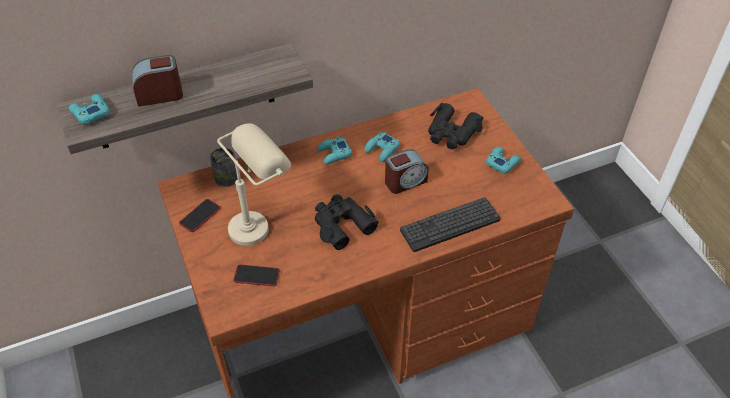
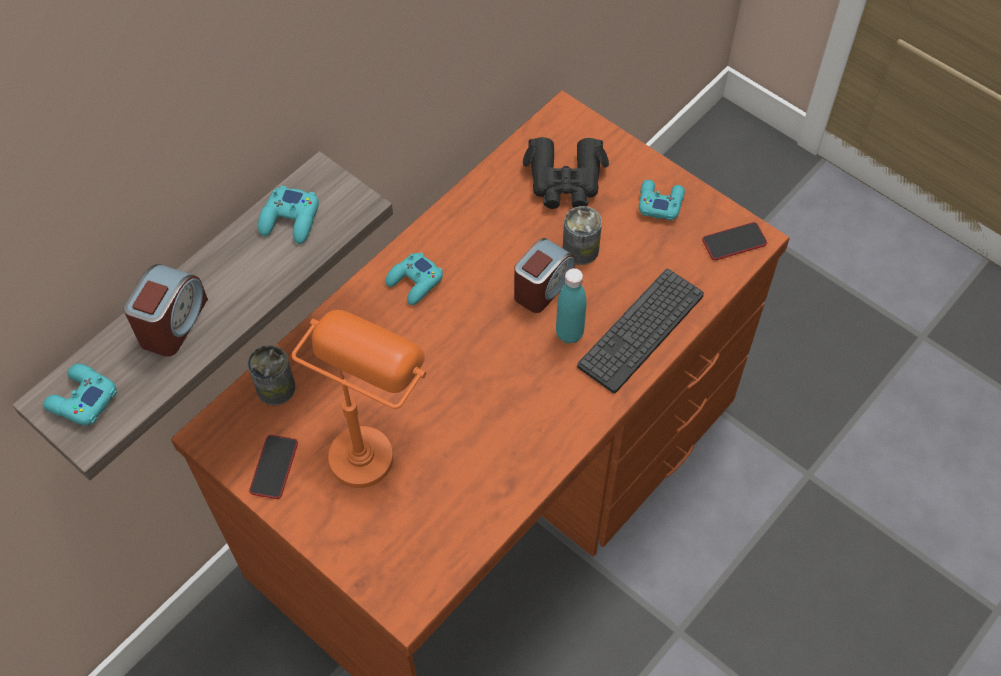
camera: 25 degrees left, 10 degrees up
alarm clock [132,55,183,107] -> alarm clock turned 150 degrees clockwise [123,264,208,357]
beige table lamp [217,123,291,246] -> orange table lamp [291,310,426,488]
phone [233,265,280,286] -> phone moved to [702,222,767,260]
black binoculars [315,194,379,250] -> none
turquoise game controller [364,132,400,162] -> turquoise game controller moved to [258,186,319,244]
none -> turquoise bottle [556,268,586,343]
none -> can [563,206,602,265]

